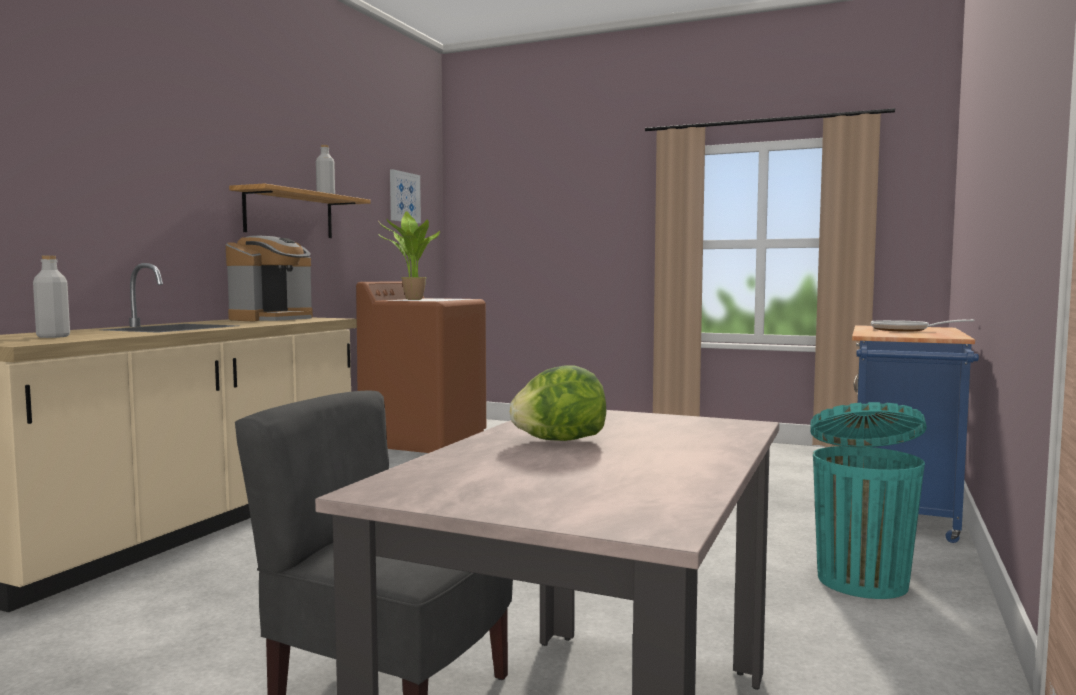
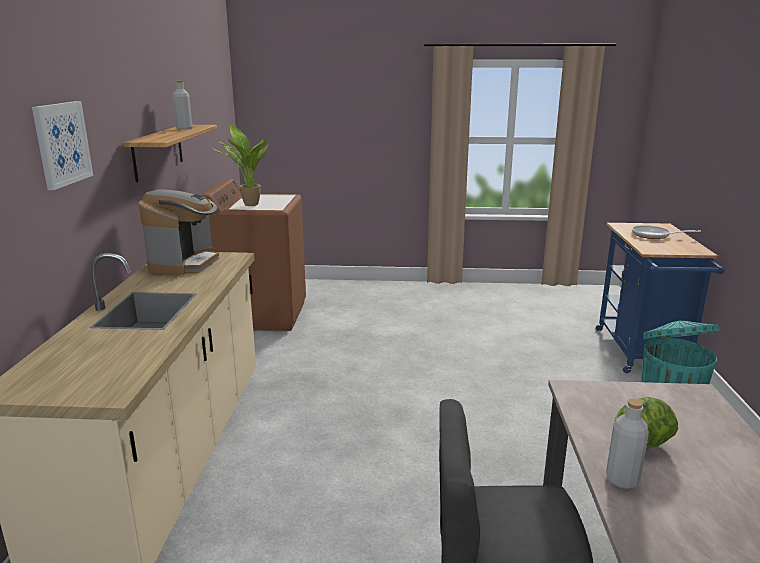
camera: 20 degrees left, 15 degrees up
grey bottle [33,255,70,338] -> grey bottle moved to [606,398,649,489]
picture [390,169,421,223] -> picture moved to [32,101,93,190]

